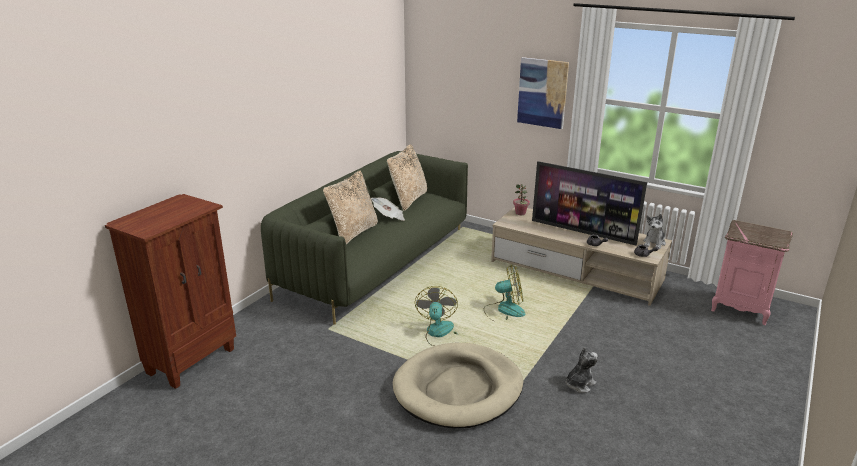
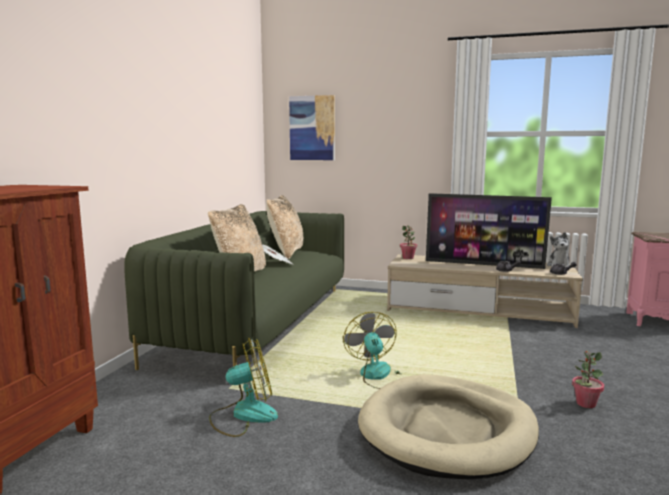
camera: 15 degrees left, 15 degrees down
fan [484,265,526,320] -> fan moved to [209,337,278,437]
picture [517,57,569,129] -> picture moved to [289,95,335,160]
plush toy [566,347,598,393] -> potted plant [572,350,604,408]

